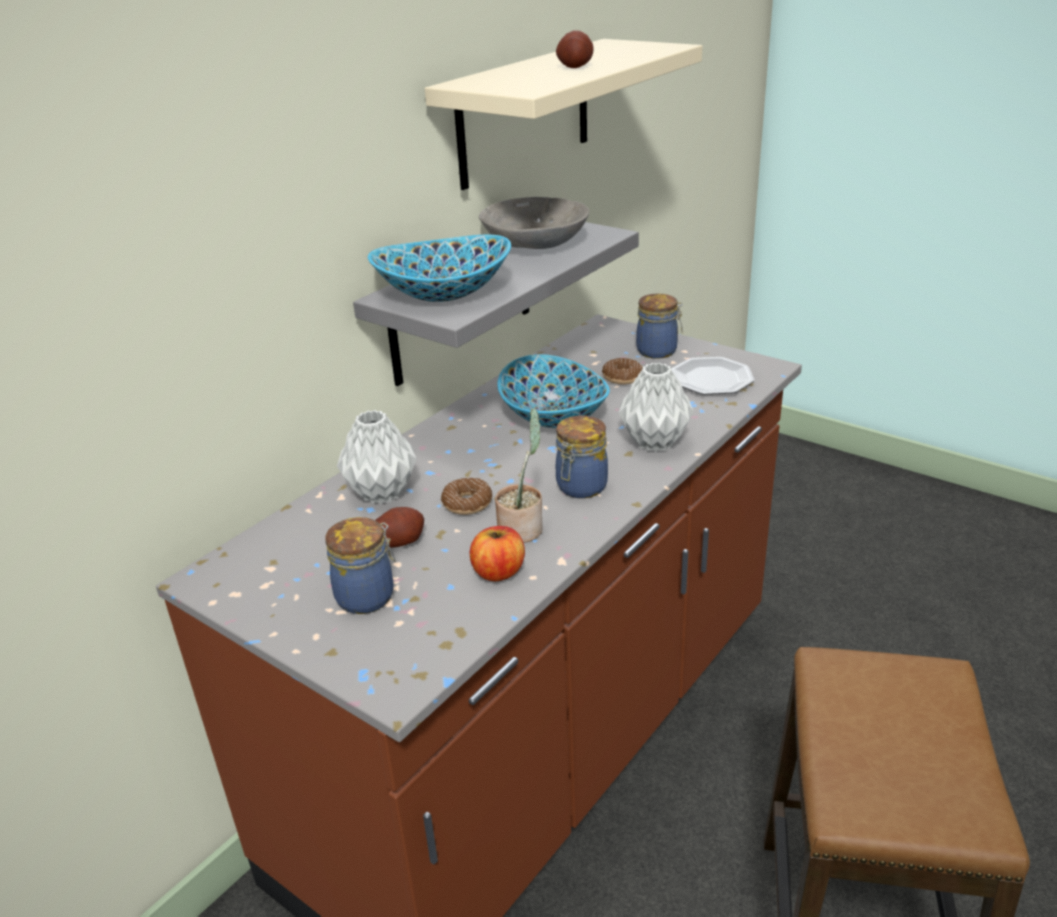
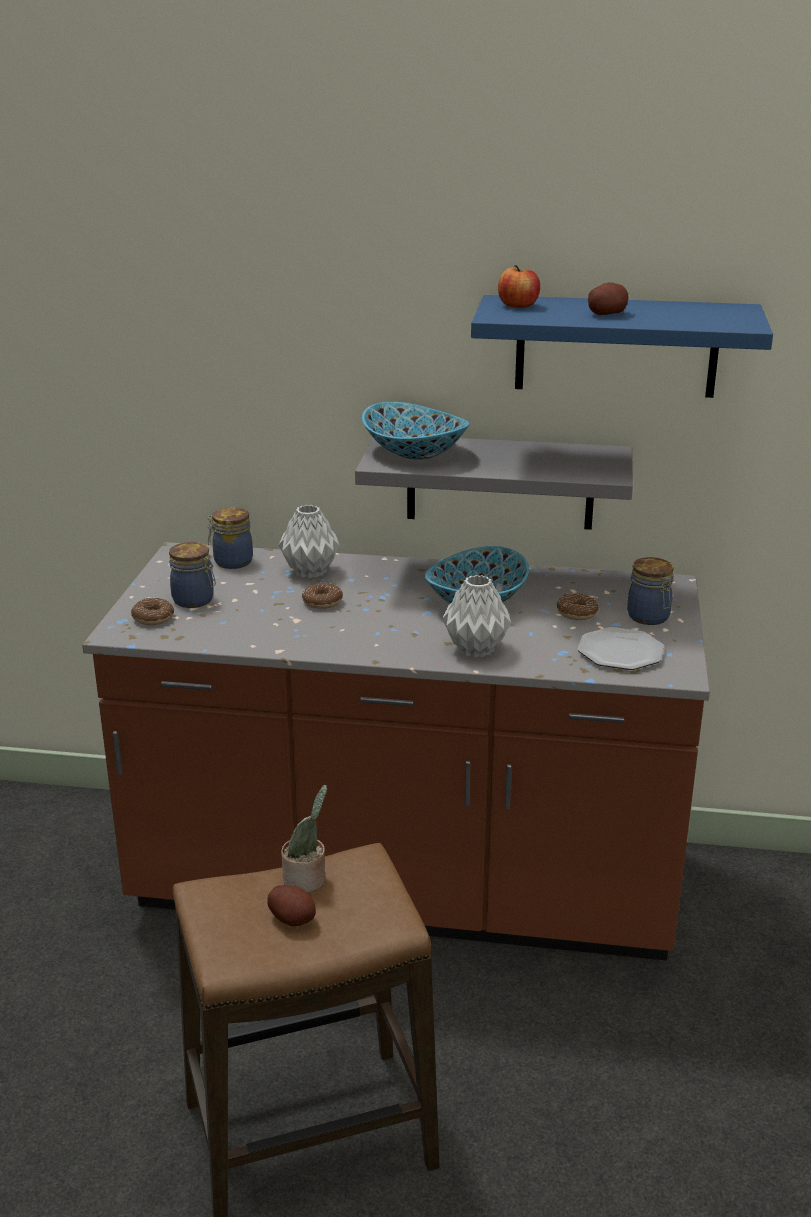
camera: 60 degrees right, 5 degrees down
potato [375,507,424,548] -> potato moved to [267,885,316,926]
beige shelf [425,39,703,190] -> blue shelf [471,295,773,398]
apple [470,526,525,581] -> apple moved to [498,265,540,308]
grey bowl [479,197,589,249] -> none
potted plant [495,408,542,543] -> potted plant moved to [281,785,327,893]
jar [556,415,608,498] -> jar moved to [208,507,253,569]
none -> donut [131,598,174,625]

